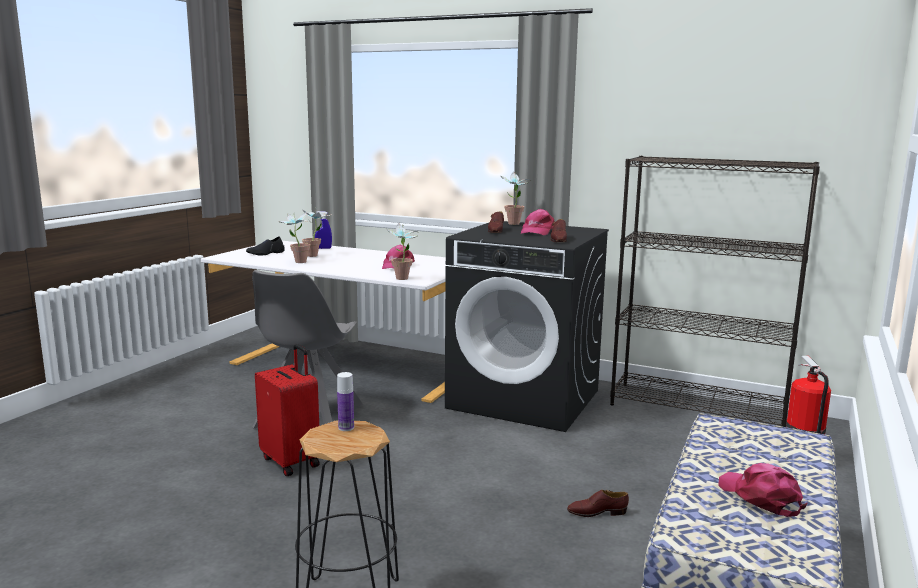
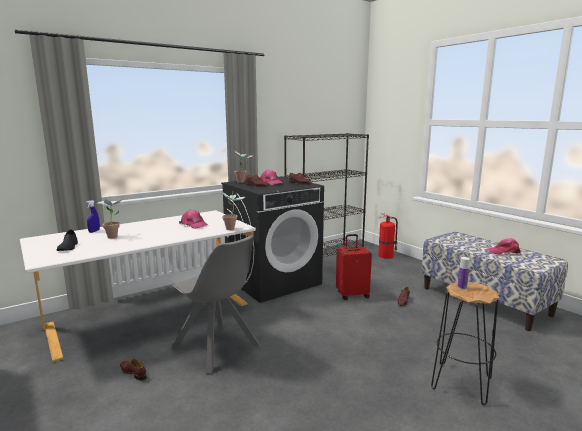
camera: 60 degrees left, 0 degrees up
red suitcase [255,344,320,476] -> red suitcase moved to [336,234,372,300]
potted plant [278,211,310,263] -> none
none -> brown shoe [120,359,147,380]

